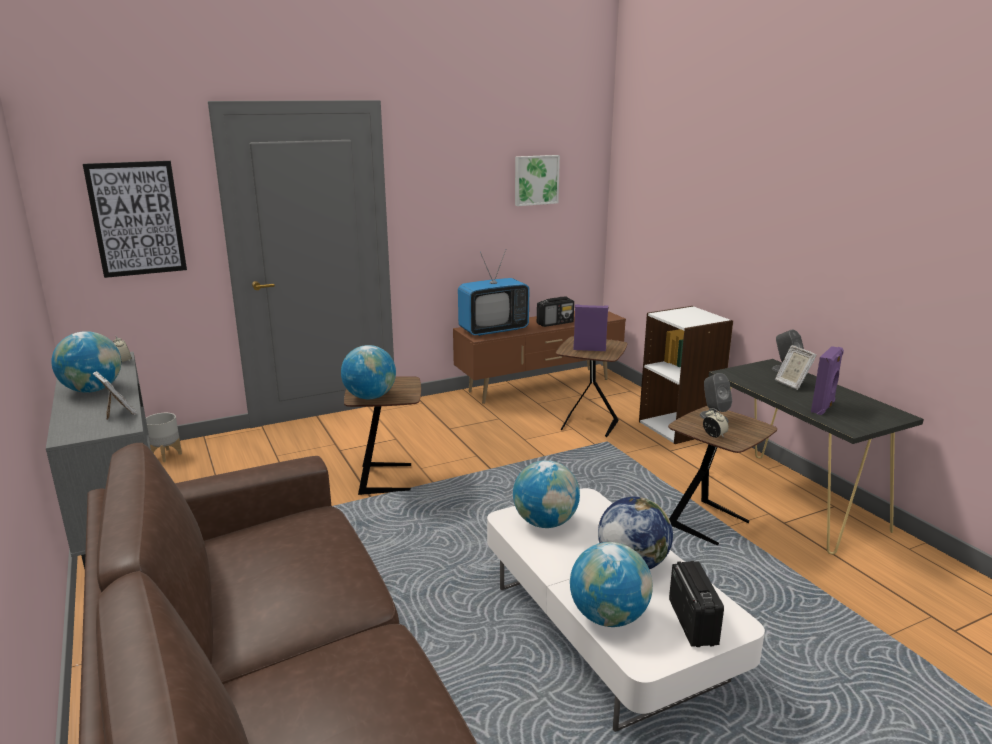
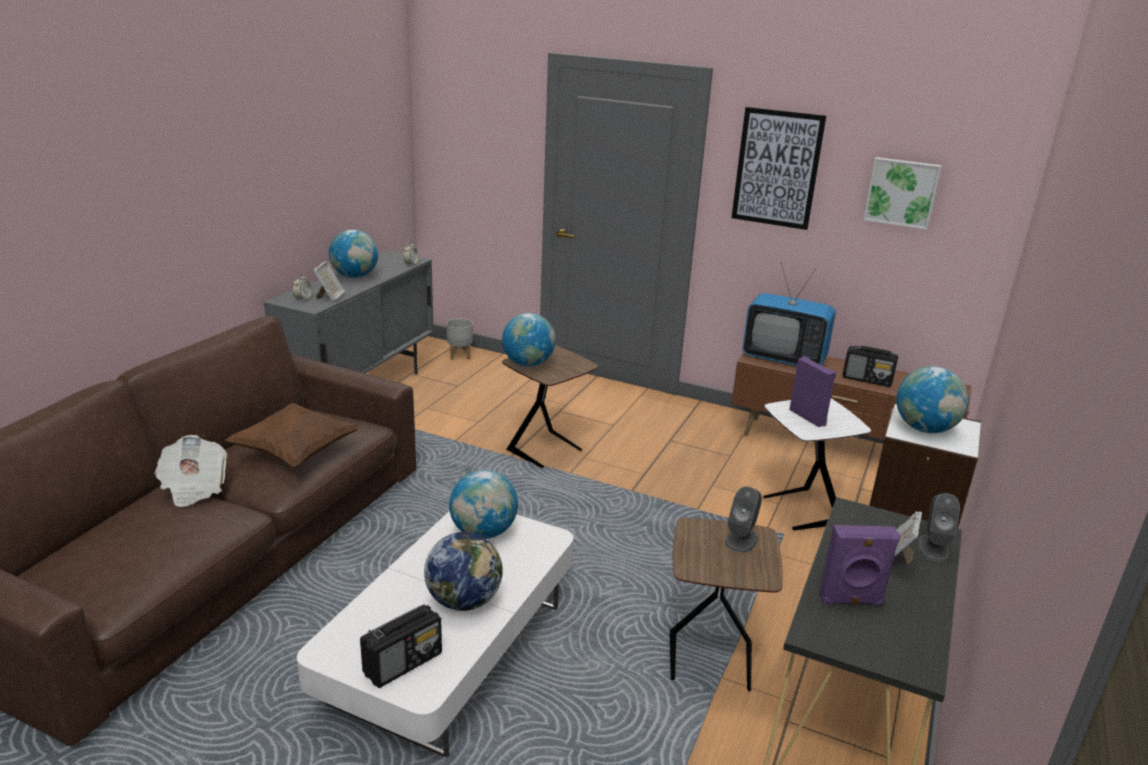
camera: 50 degrees right, 5 degrees up
picture [83,161,187,278] -> picture moved to [732,107,827,230]
brown side table [556,336,627,437] -> white side table [763,399,871,530]
globe [570,542,653,627] -> globe moved to [896,366,969,433]
alarm clock [703,408,729,438] -> alarm clock moved to [292,274,312,302]
none -> newspaper [155,435,227,507]
none -> brown pillow [225,403,360,468]

